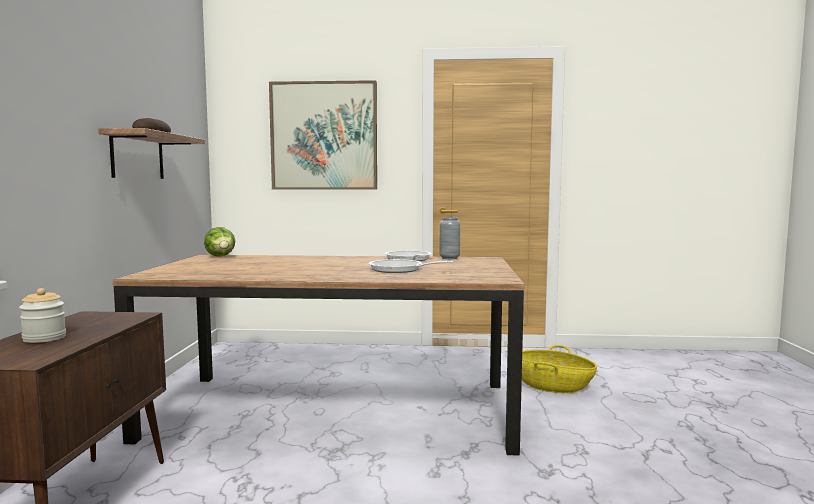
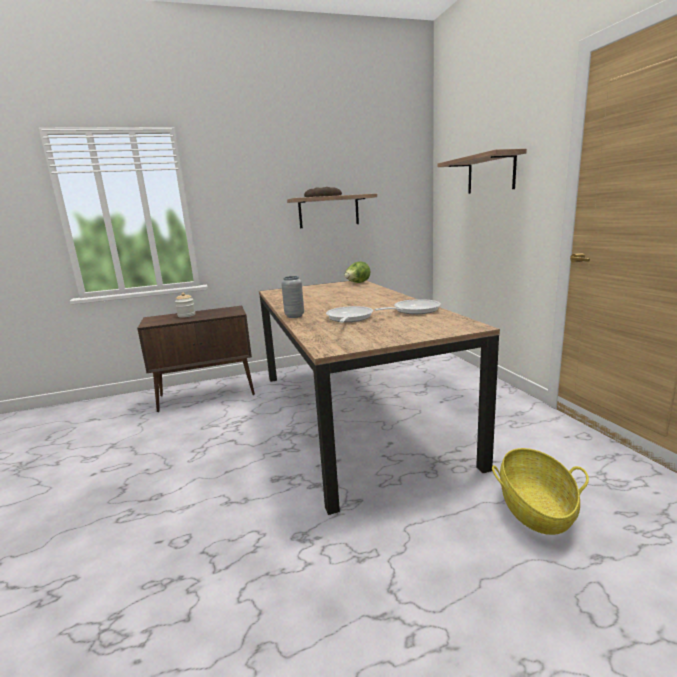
camera: 70 degrees right, 10 degrees up
picture [269,80,377,190] -> shelf [437,149,527,194]
grey vase [440,218,460,259] -> grey vase moved to [281,276,304,318]

